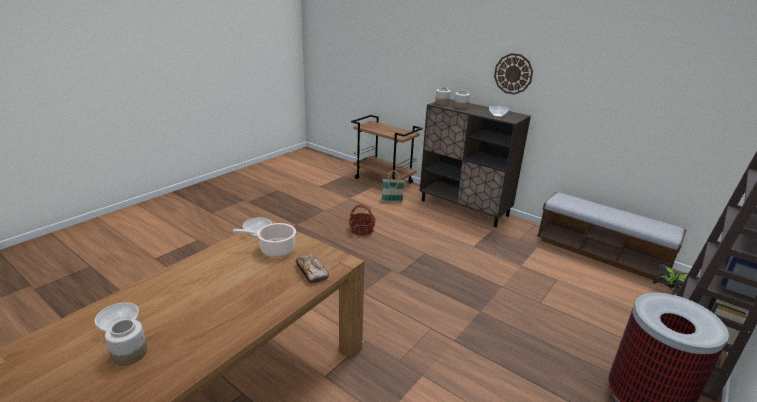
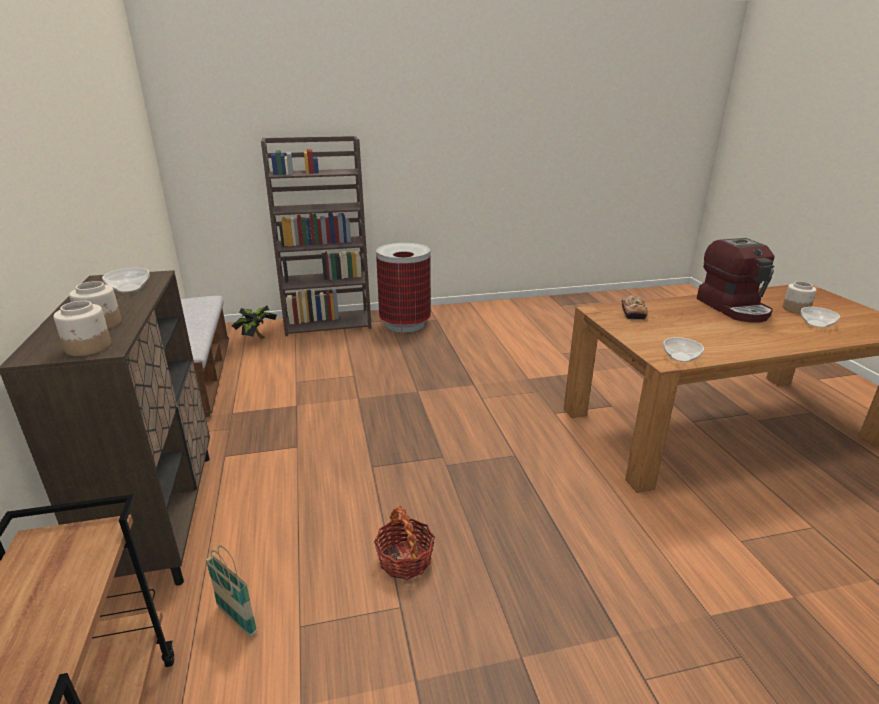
camera: 140 degrees left, 0 degrees up
cooking pot [233,223,296,257] -> none
wall clock [494,53,533,95] -> none
none -> coffee machine [697,238,775,323]

